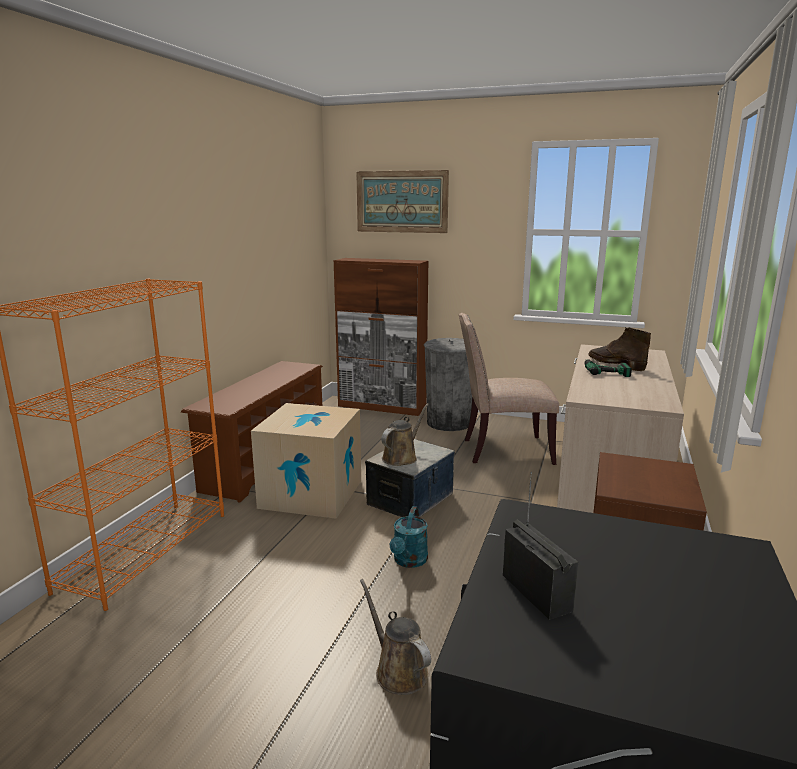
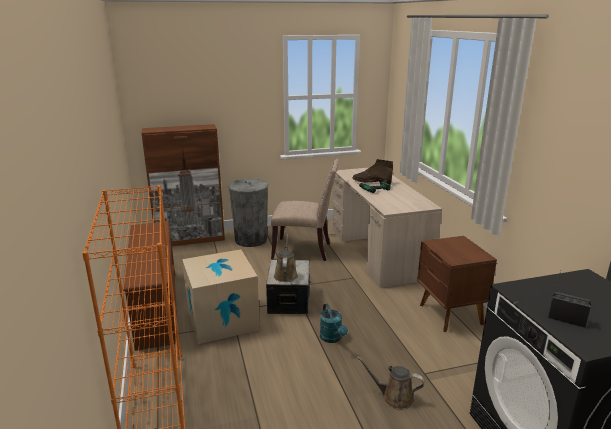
camera: 35 degrees left, 5 degrees up
picture [356,170,449,233] -> none
beige chair [459,313,559,465] -> beige chair turned 135 degrees counterclockwise [271,159,339,261]

